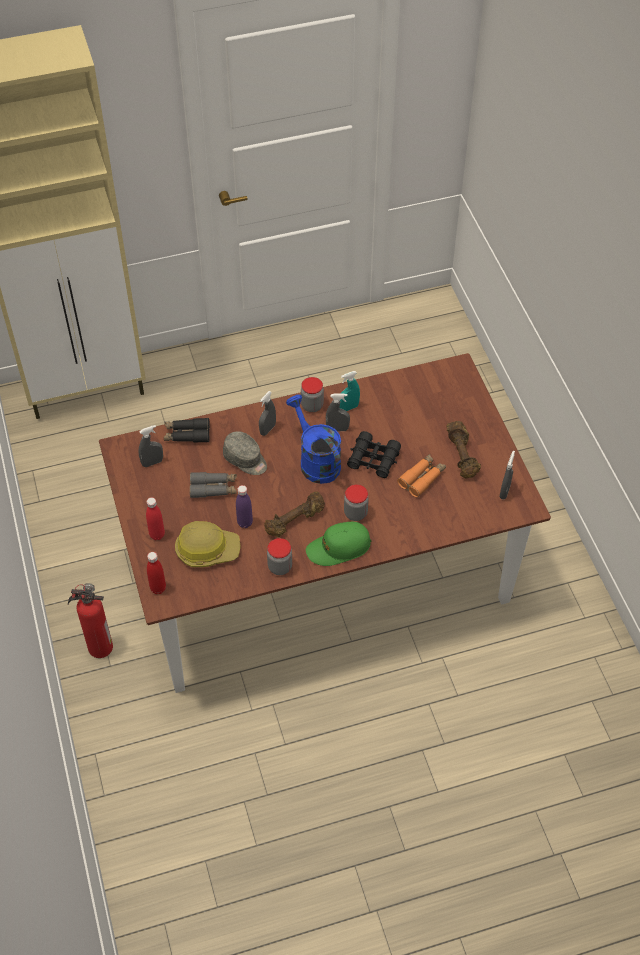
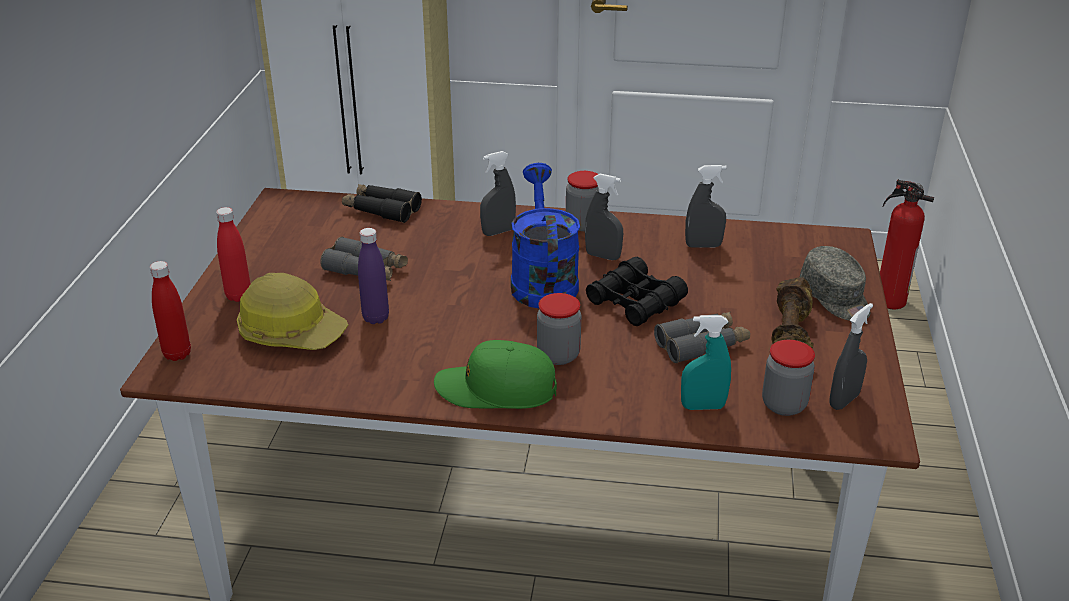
camera: 25 degrees right, 20 degrees down
fire extinguisher [68,583,113,658] -> fire extinguisher moved to [880,179,934,309]
grey spray bottle [139,425,163,467] -> grey spray bottle moved to [685,165,727,248]
grey cap [223,431,267,475] -> grey cap moved to [800,246,870,321]
brown dumbbell [264,491,325,537] -> none
jar [267,538,292,575] -> jar moved to [762,340,815,416]
turquoise spray bottle [339,371,360,411] -> turquoise spray bottle moved to [681,315,731,410]
orange binoculars [397,454,446,497] -> grey binoculars [654,312,750,363]

